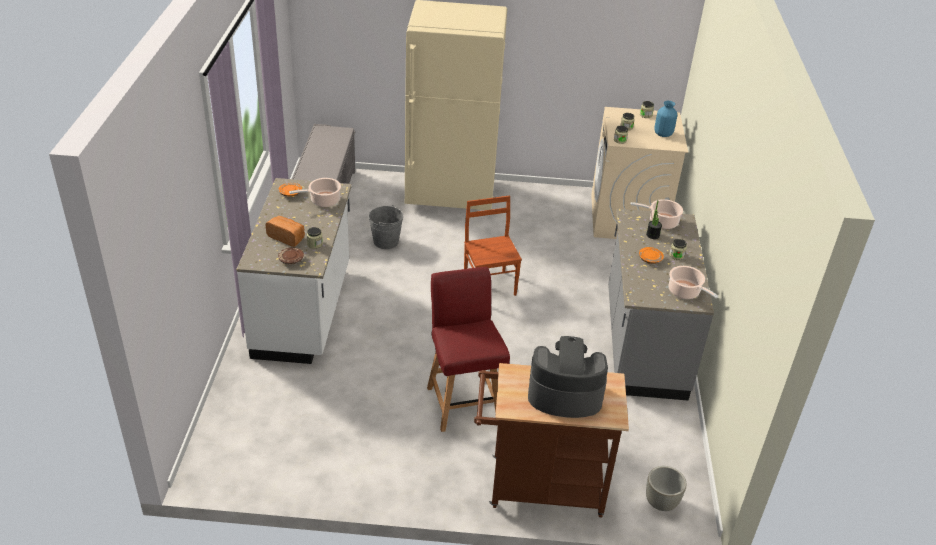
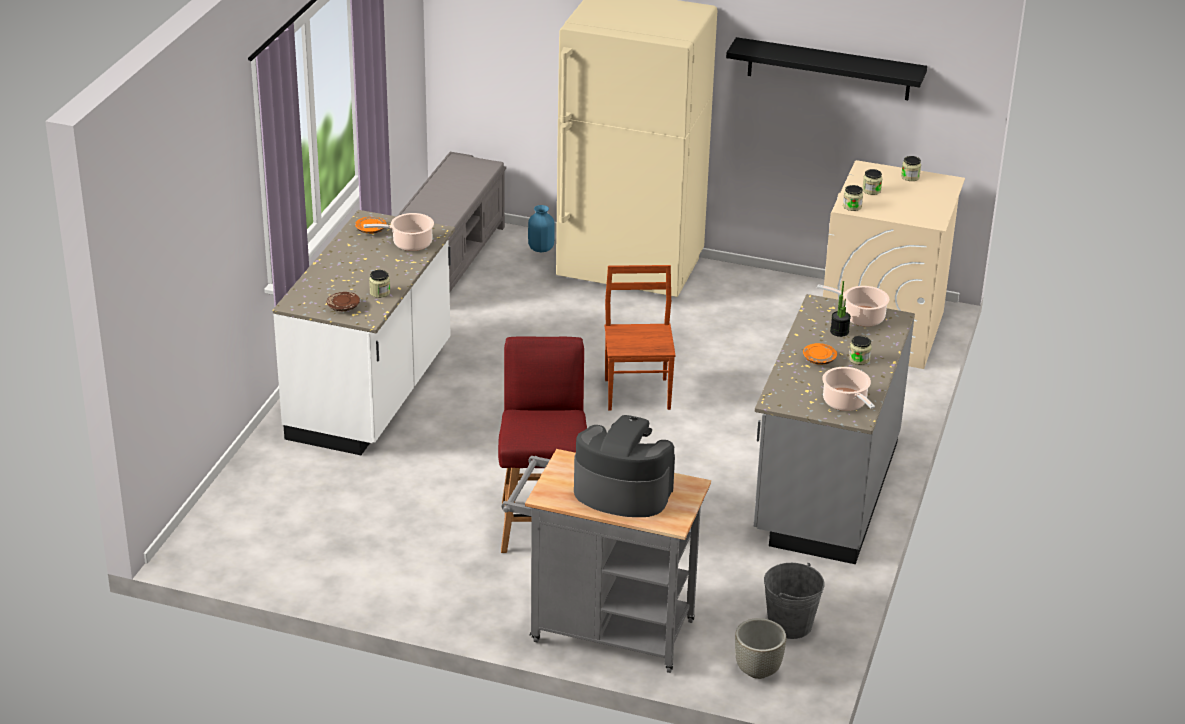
camera: 15 degrees right, 5 degrees down
bread [265,216,305,247] -> none
grey bucket [369,205,403,249] -> grey bucket moved to [764,563,824,639]
brown cart [474,363,629,517] -> grey cart [502,449,711,673]
blue vase [654,101,677,137] -> blue vase moved to [528,205,555,252]
none -> black shelf [726,37,927,100]

